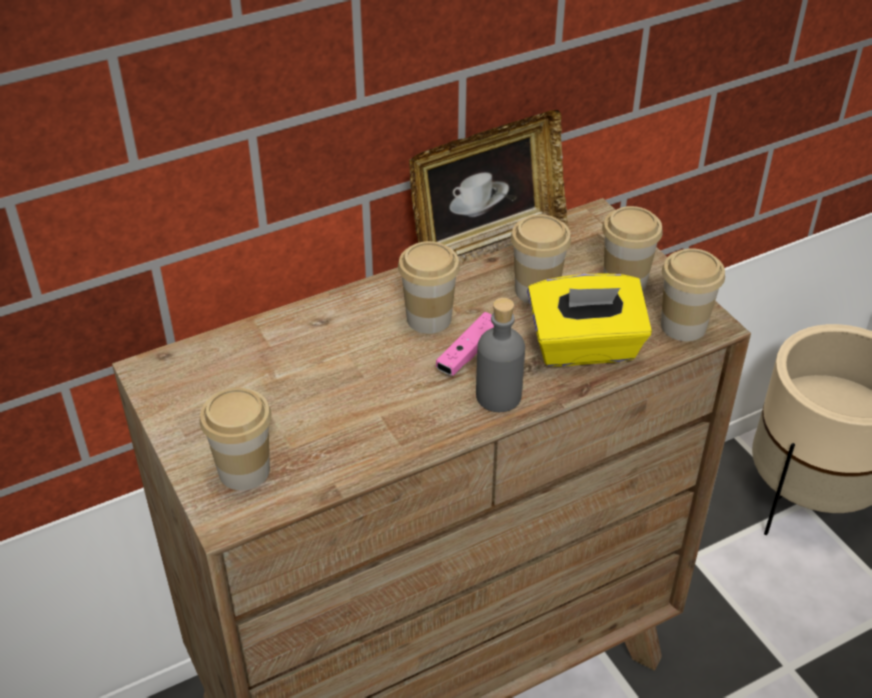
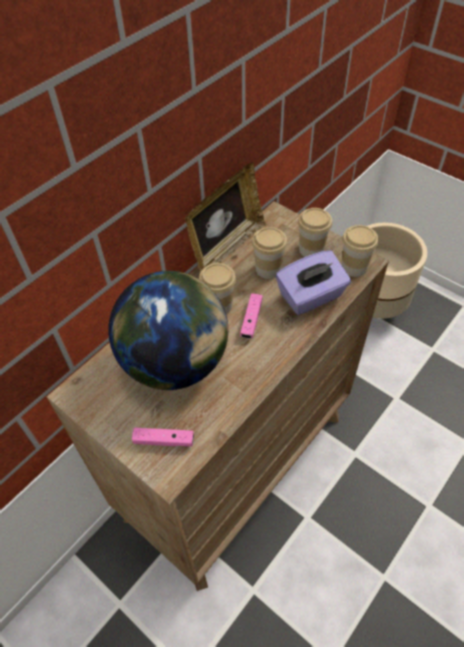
camera: 20 degrees left, 10 degrees up
cup [200,388,272,490] -> pink game controller [132,428,194,447]
grey bottle [476,298,525,412] -> none
yellow tissue box [527,273,652,367] -> purple tissue box [276,250,351,315]
none -> globe [108,271,228,390]

